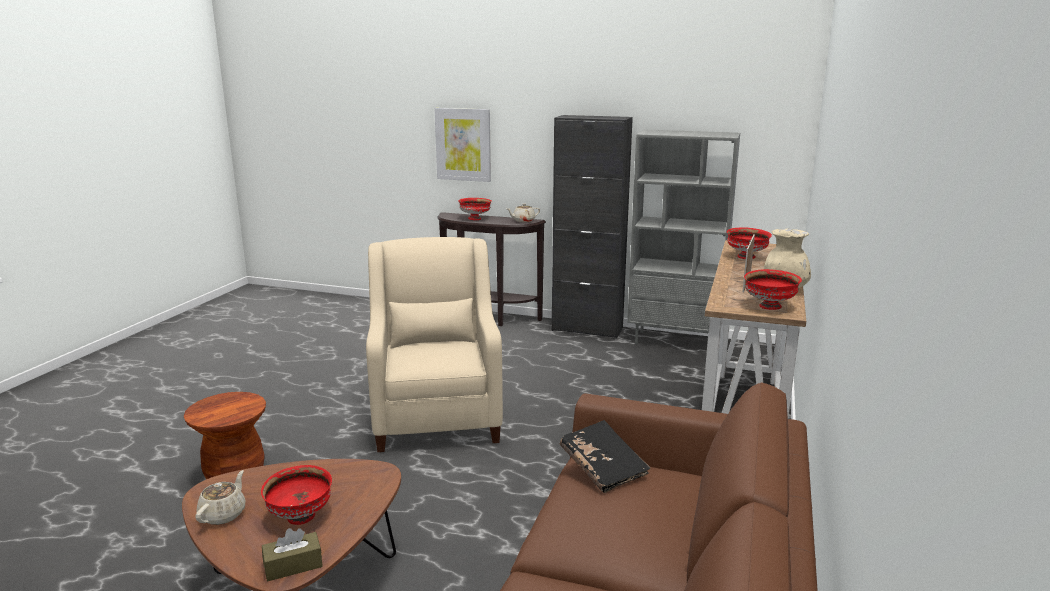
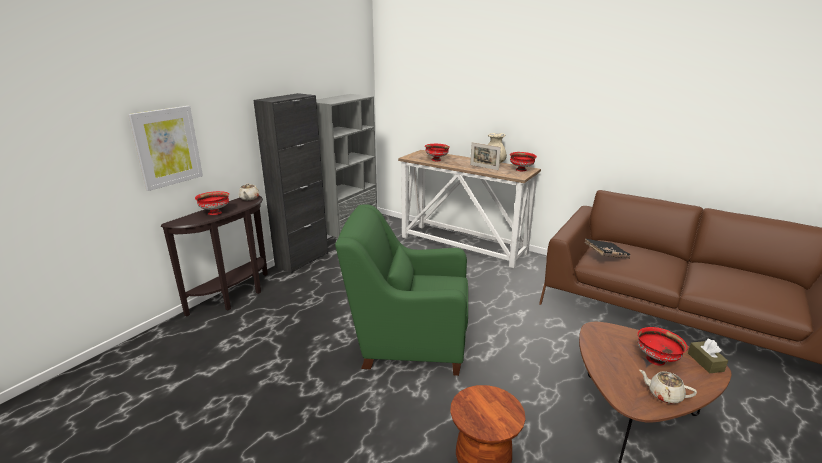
camera: 75 degrees left, 5 degrees up
beige armchair [366,237,503,452] -> green armchair [335,204,468,376]

